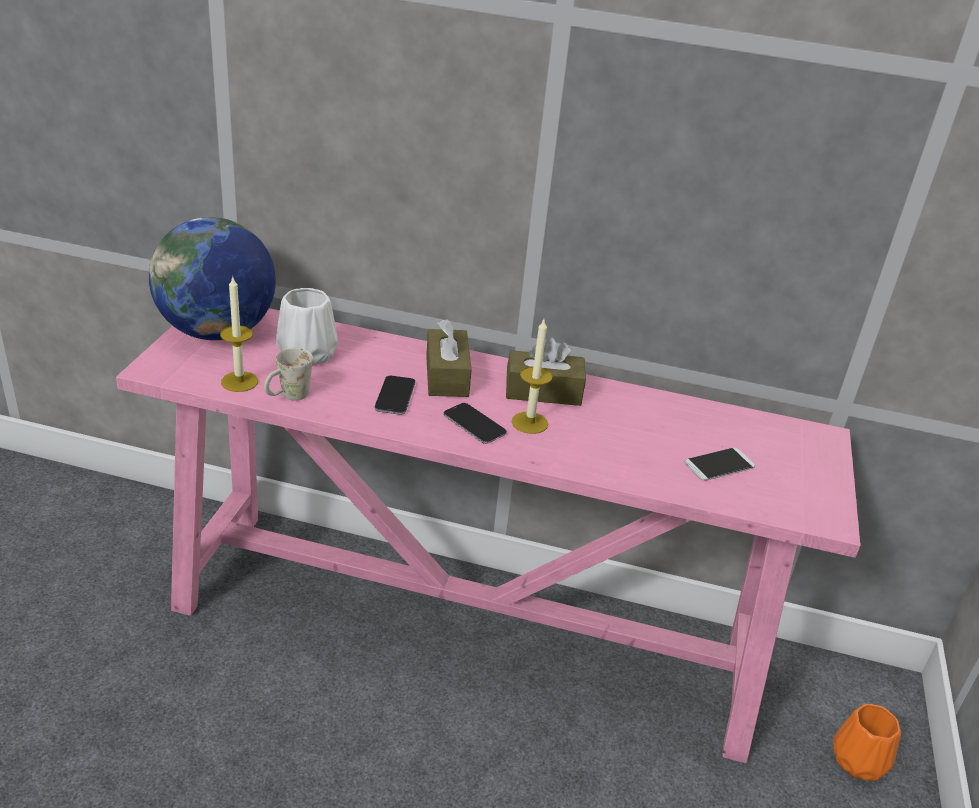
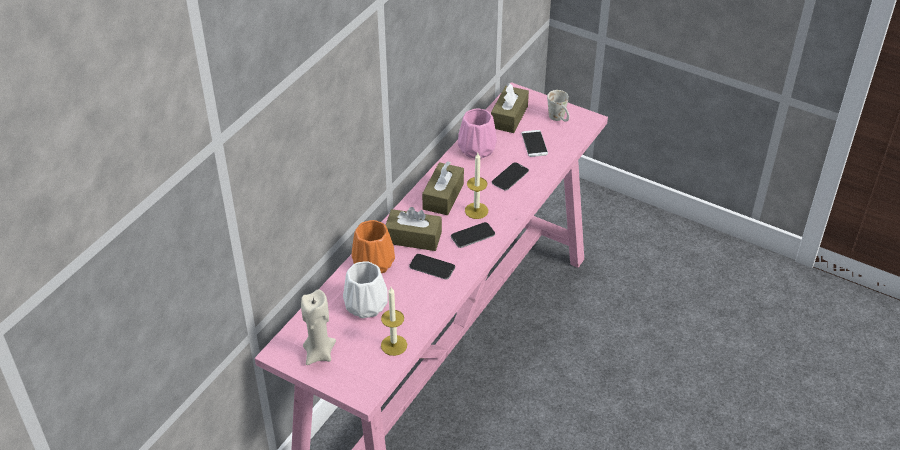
camera: 70 degrees left, 10 degrees up
globe [149,217,276,340] -> beige candle [301,289,336,365]
white mug [264,348,313,401] -> white mug moved to [547,90,569,122]
orange vase [833,704,901,781] -> orange vase moved to [352,220,395,273]
none -> pink vase [458,109,497,159]
none -> brown tissue box [491,83,529,133]
none -> phone [492,162,529,191]

